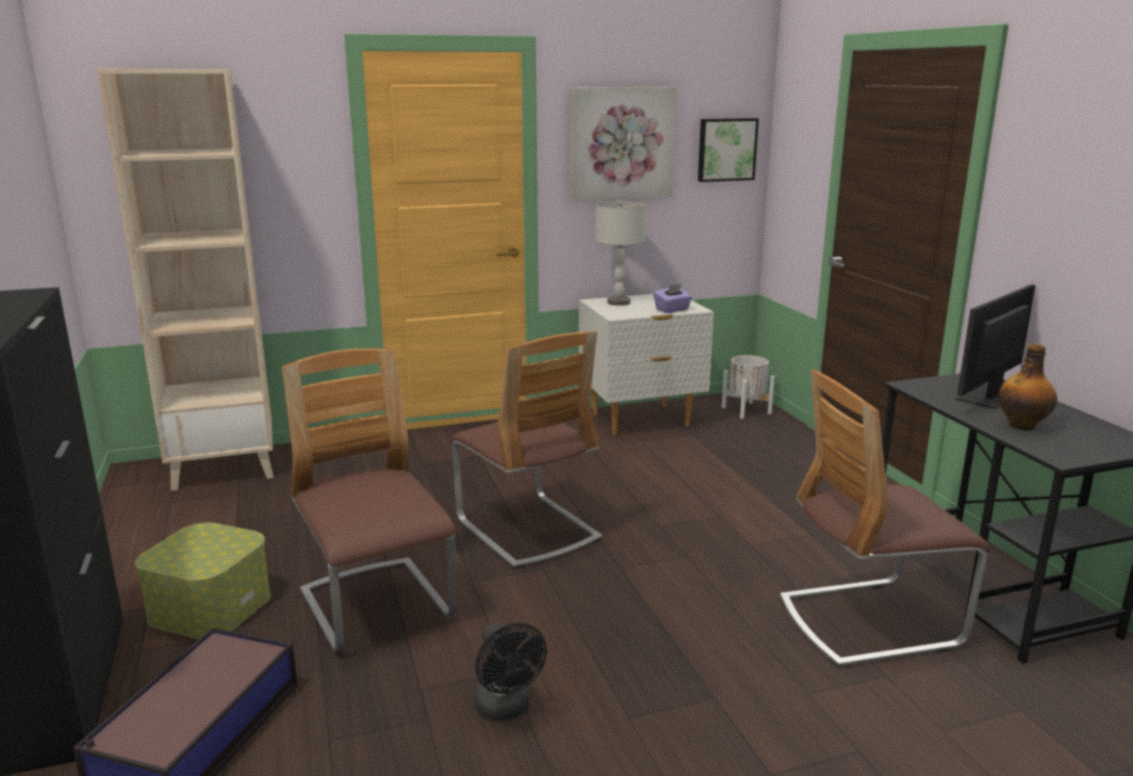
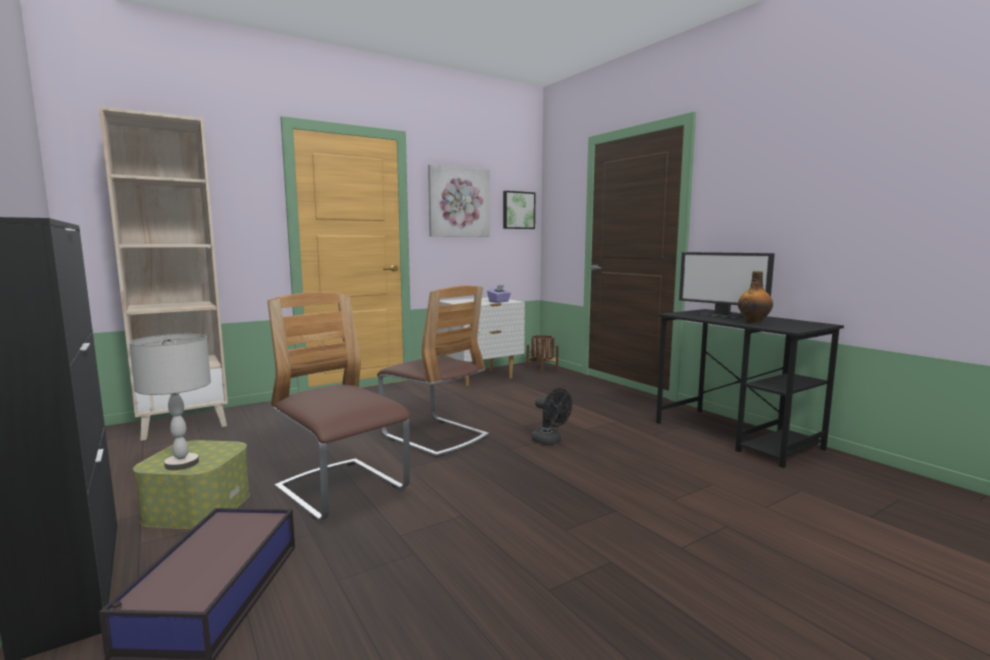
camera: 15 degrees left, 10 degrees down
black fan [474,623,547,721] -> black fan moved to [532,388,572,445]
grey table lamp [595,201,646,306] -> grey table lamp moved to [129,334,211,470]
white planter [722,355,775,419] -> brown planter [526,335,559,373]
chair [780,369,990,667] -> none
monitor [955,284,1036,409] -> monitor turned 75 degrees counterclockwise [679,252,775,319]

